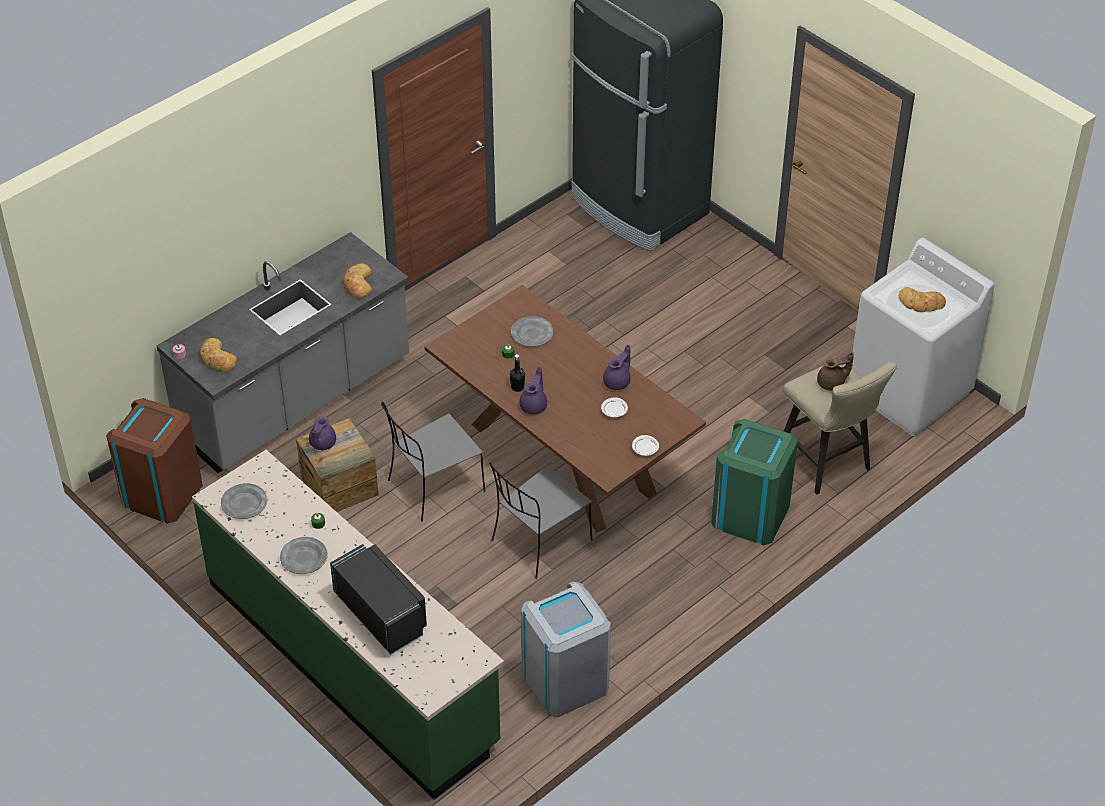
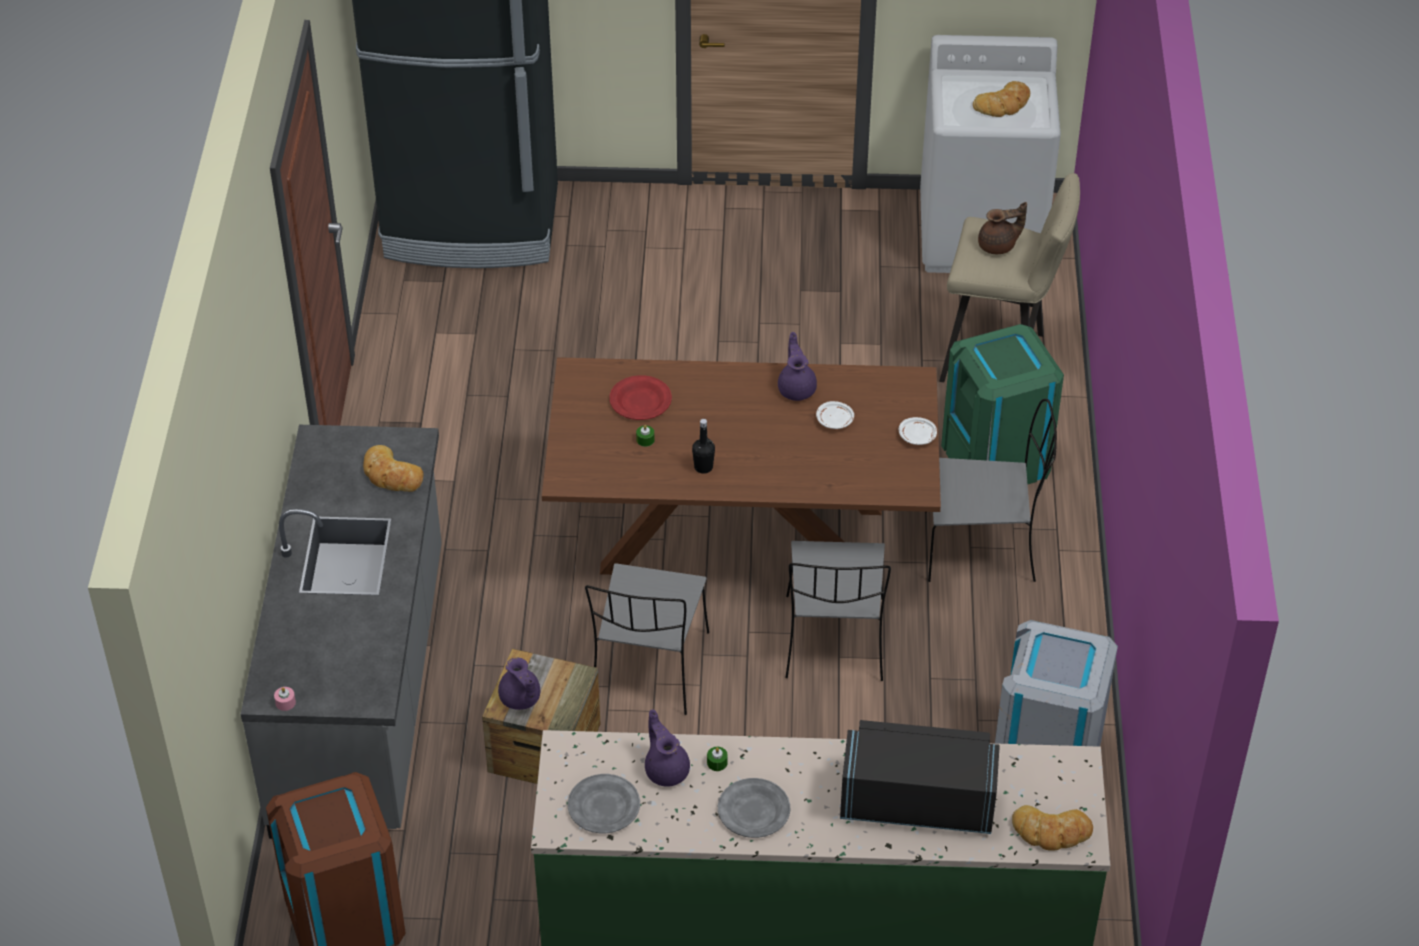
camera: 45 degrees left, 0 degrees up
bread [200,338,237,372] -> bread moved to [1012,805,1093,851]
grey plate [511,316,553,347] -> red plate [609,375,672,420]
purple teapot [520,366,547,414] -> purple teapot moved to [645,709,690,787]
brown teapot [817,353,854,391] -> brown teapot turned 45 degrees clockwise [978,202,1027,254]
none -> grey chair [926,399,1057,582]

